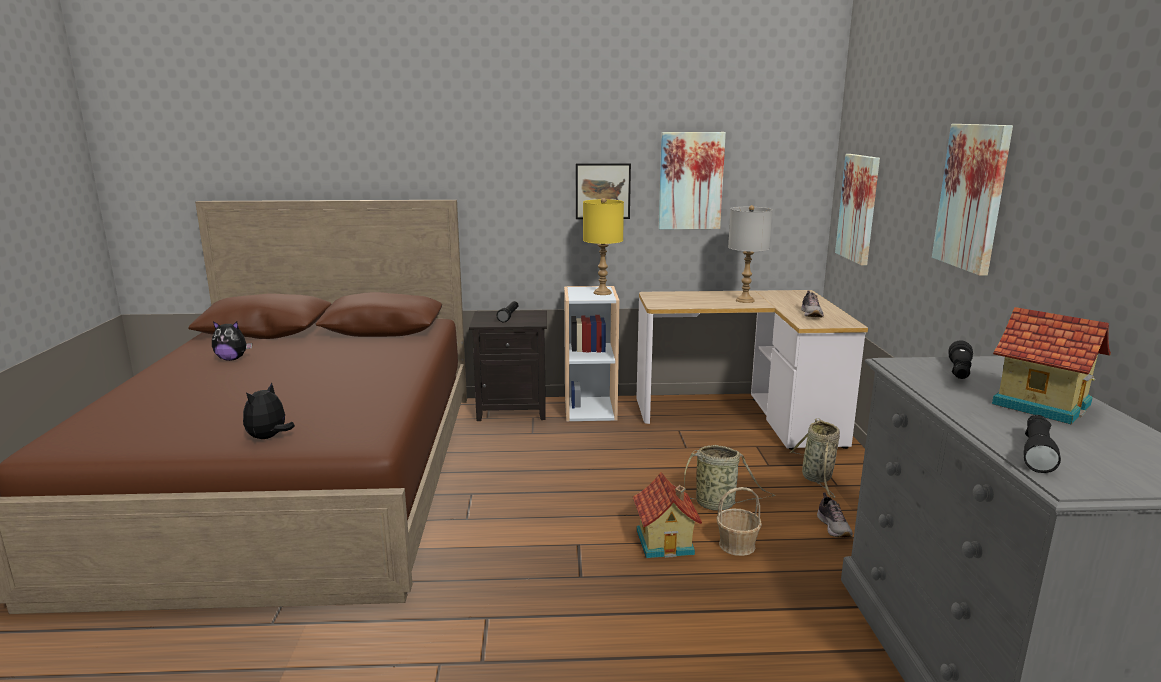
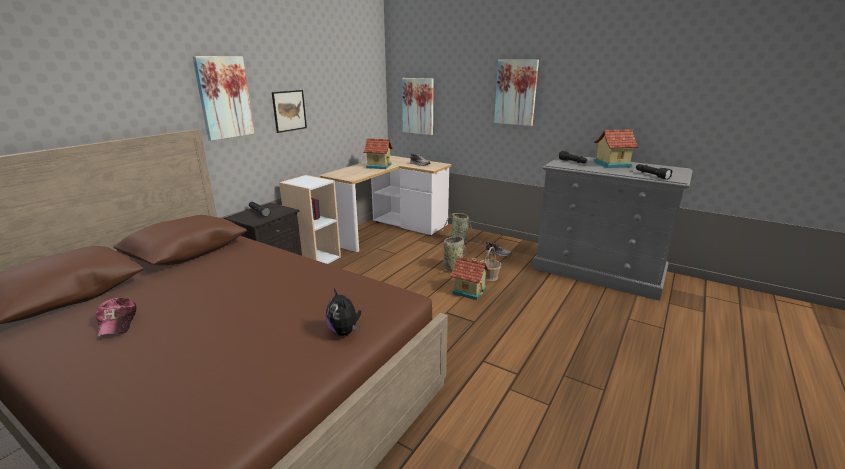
camera: 55 degrees left, 5 degrees up
plush toy [212,321,252,361] -> cap [96,297,137,338]
yellow table lamp [583,198,624,295] -> none
picture [658,132,726,229] -> picture moved to [192,56,254,141]
grey table lamp [728,205,773,303] -> toy house [363,138,393,169]

